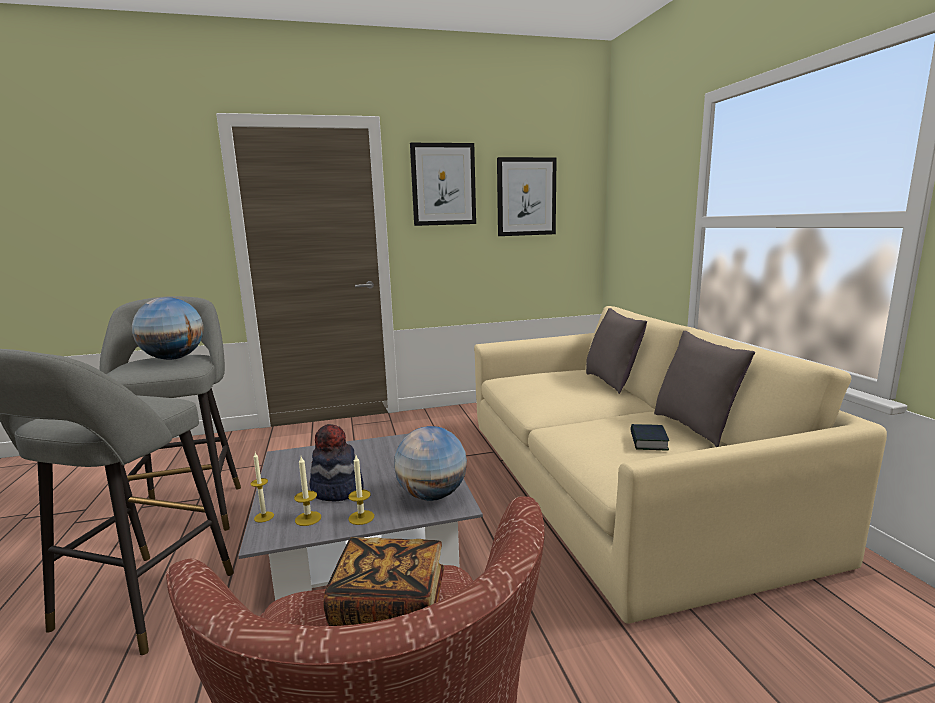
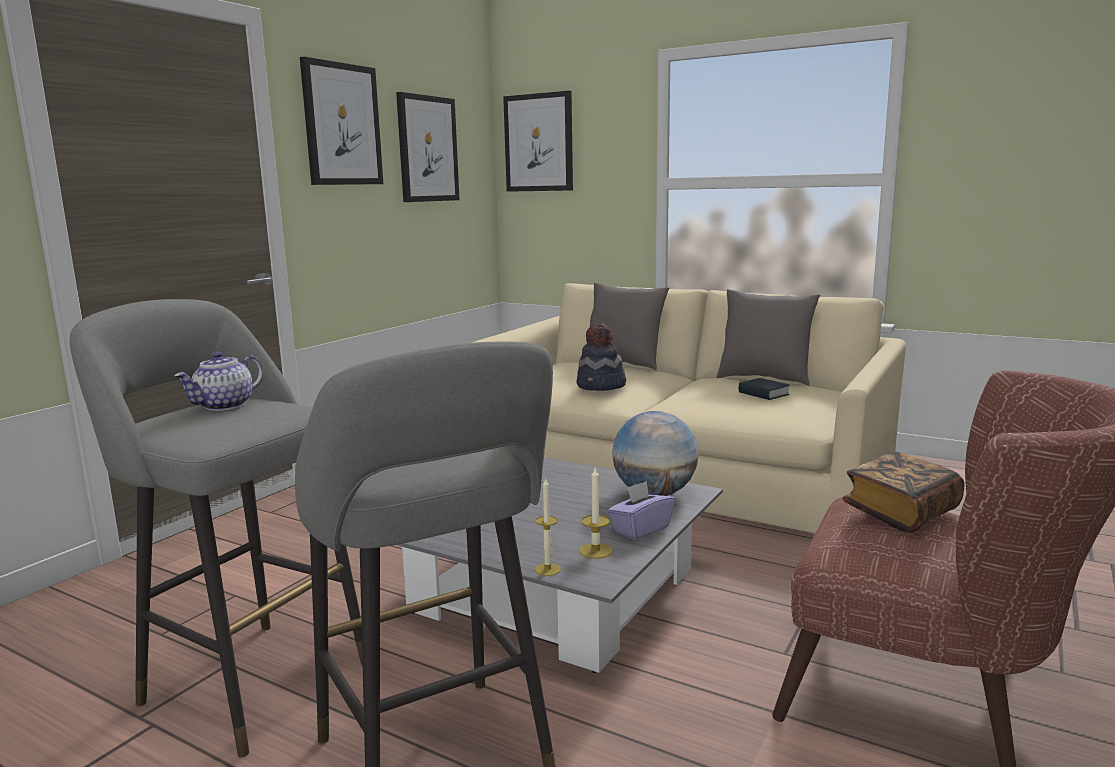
camera: 45 degrees left, 0 degrees up
globe [132,297,203,360] -> teapot [174,351,264,411]
hat [309,424,364,501] -> hat moved to [577,324,626,391]
candle [348,455,374,525] -> purple tissue box [608,481,675,540]
none -> picture [503,91,573,192]

